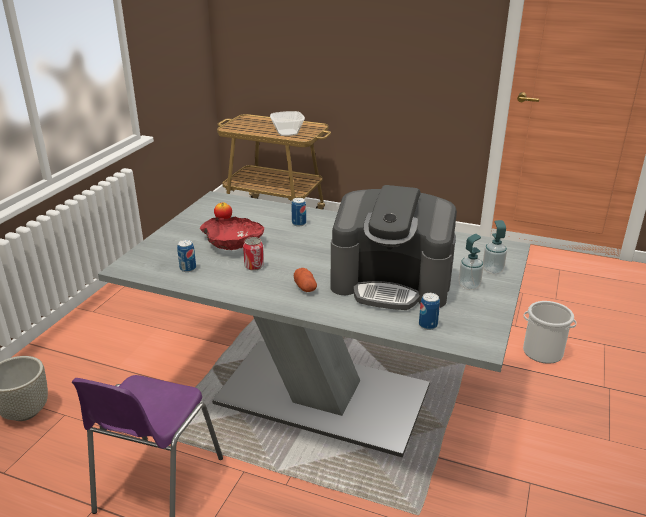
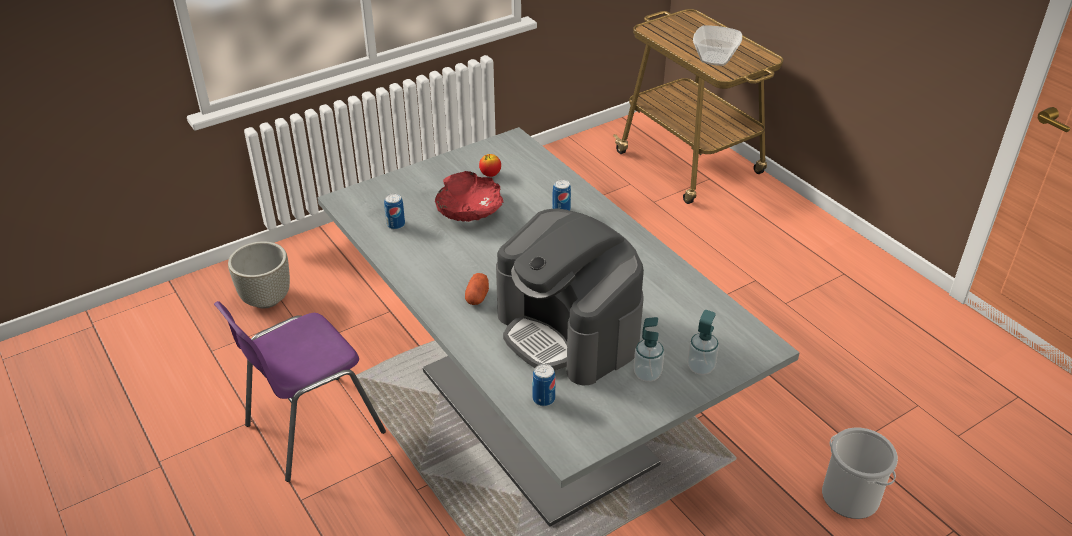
camera: 35 degrees right, 10 degrees up
can [243,237,264,271] -> none

